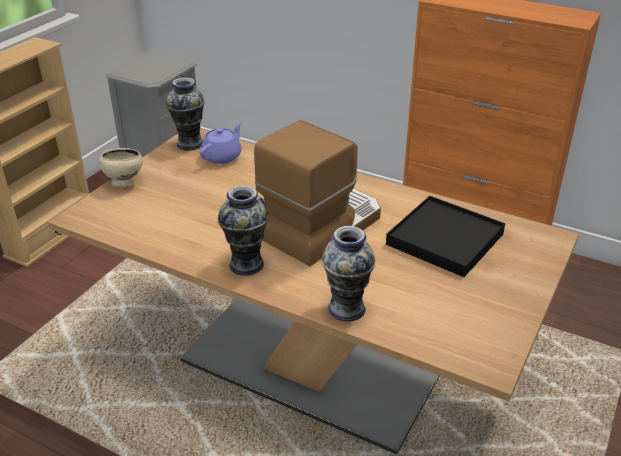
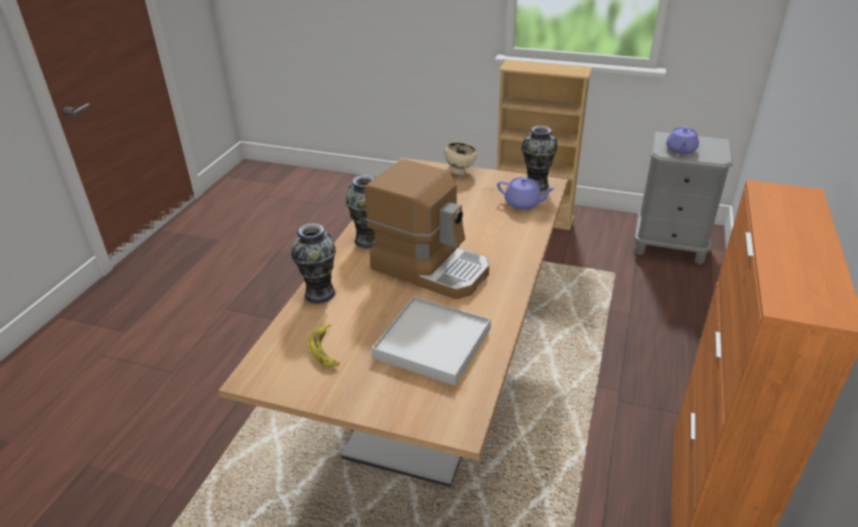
camera: 80 degrees right, 0 degrees up
black tray [386,196,505,277] -> white tray [372,296,491,386]
none -> banana [309,324,339,367]
none -> purple teapot [666,126,699,154]

